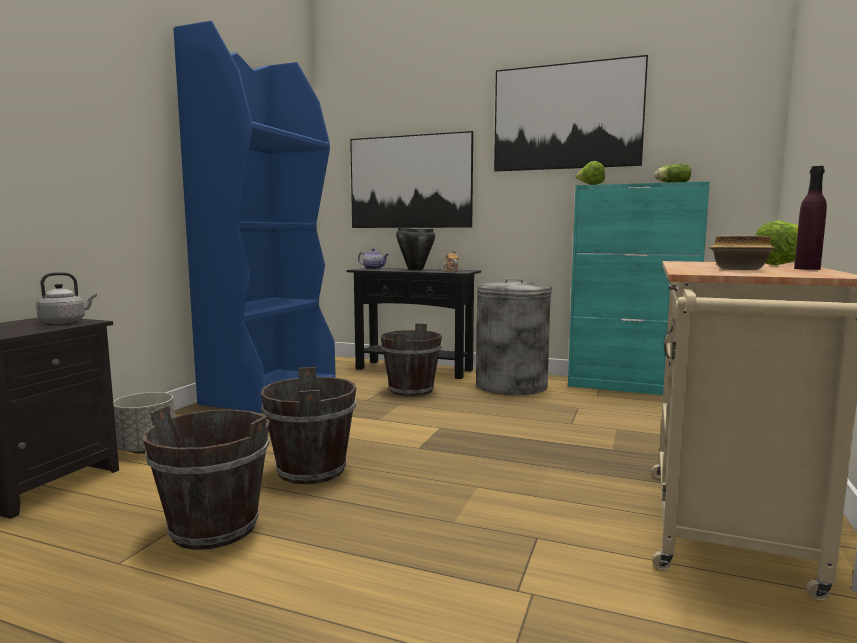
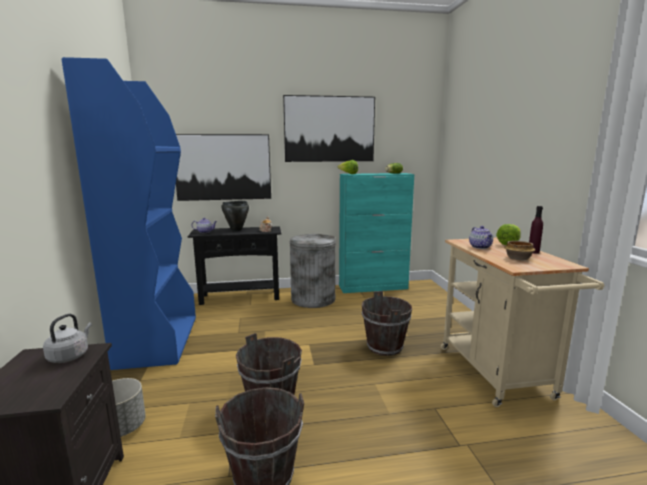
camera: 30 degrees left, 5 degrees up
brown bucket [380,323,442,396] -> brown bucket moved to [362,291,412,356]
none -> teapot [469,226,493,249]

